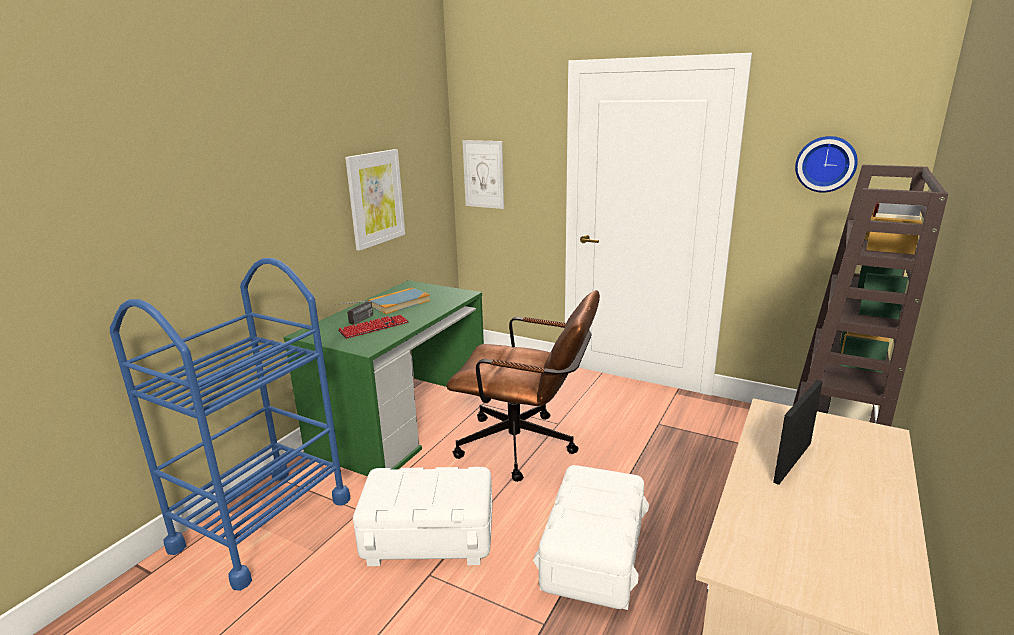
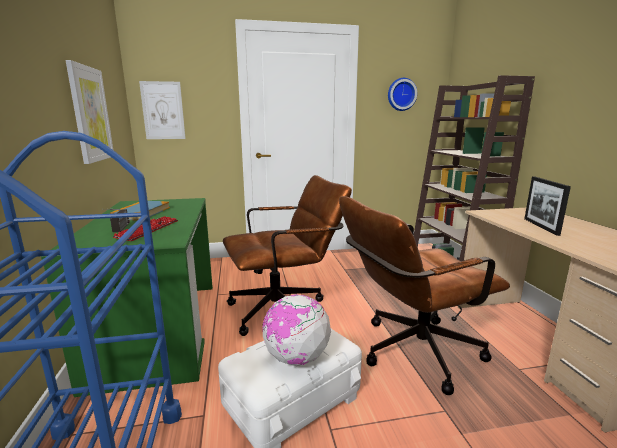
camera: 40 degrees left, 5 degrees down
white storage box [533,465,649,610] -> brown office chair [339,196,510,395]
none -> globe [262,294,331,366]

